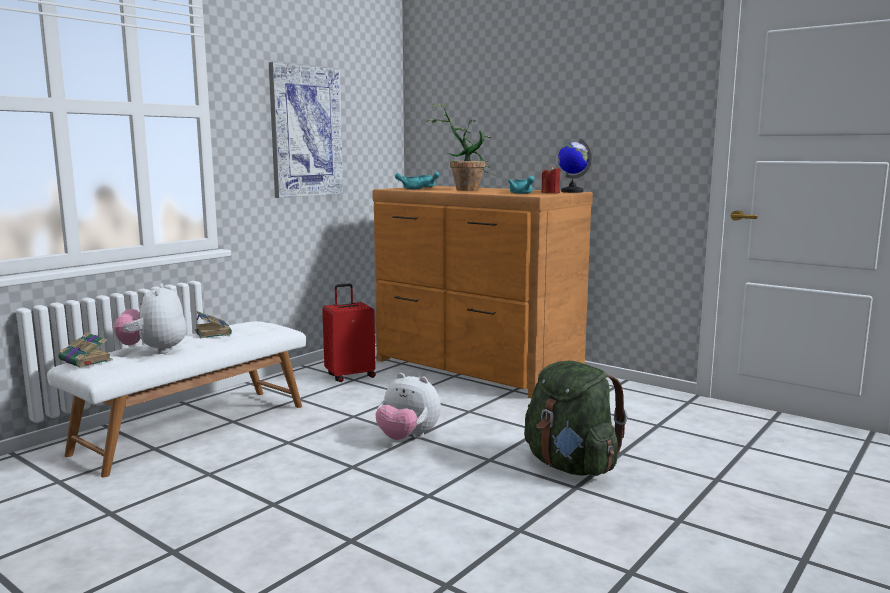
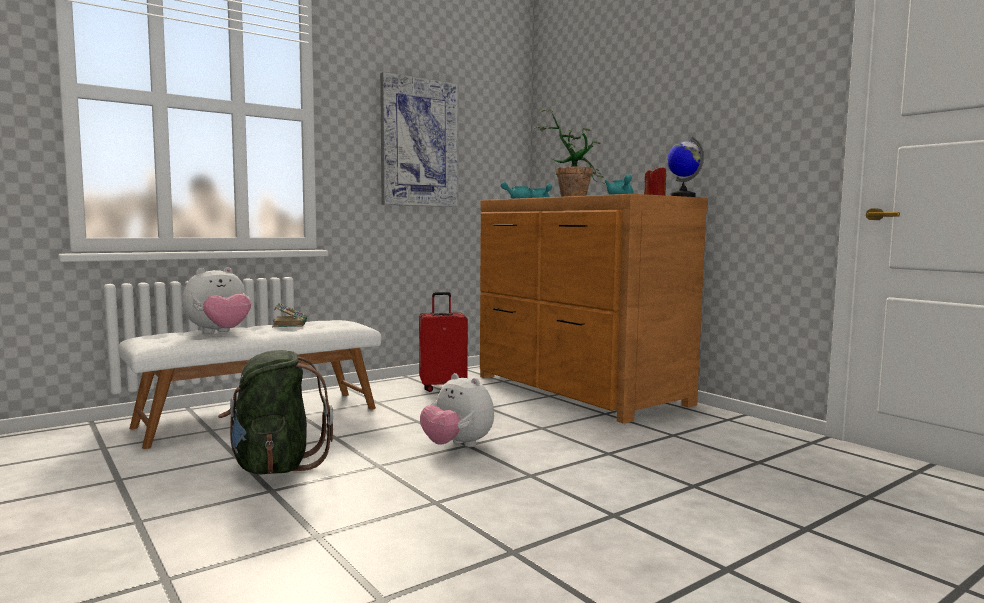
camera: 15 degrees right, 5 degrees down
book [58,332,113,368] -> none
plush toy [114,283,186,354] -> plush toy turned 135 degrees counterclockwise [182,267,251,334]
green backpack [524,361,627,476] -> green backpack moved to [218,350,333,475]

